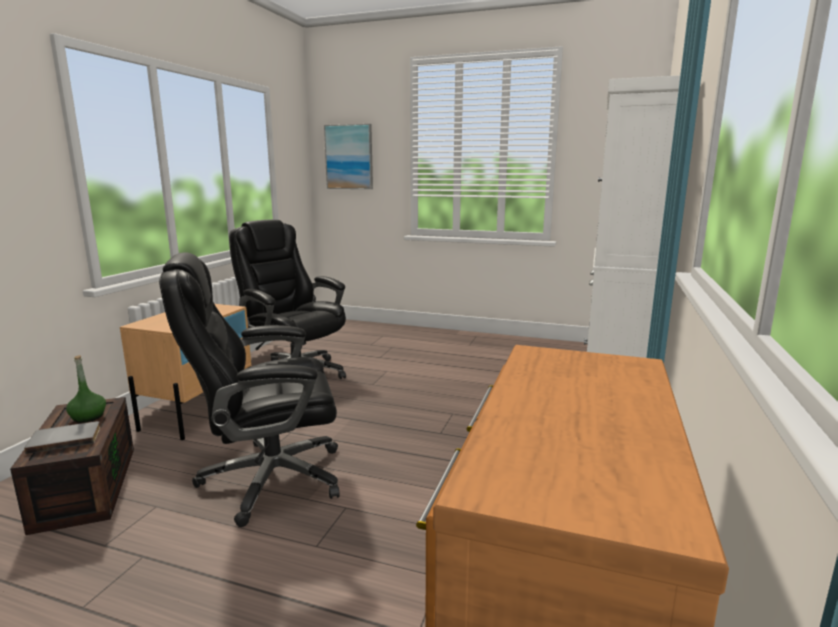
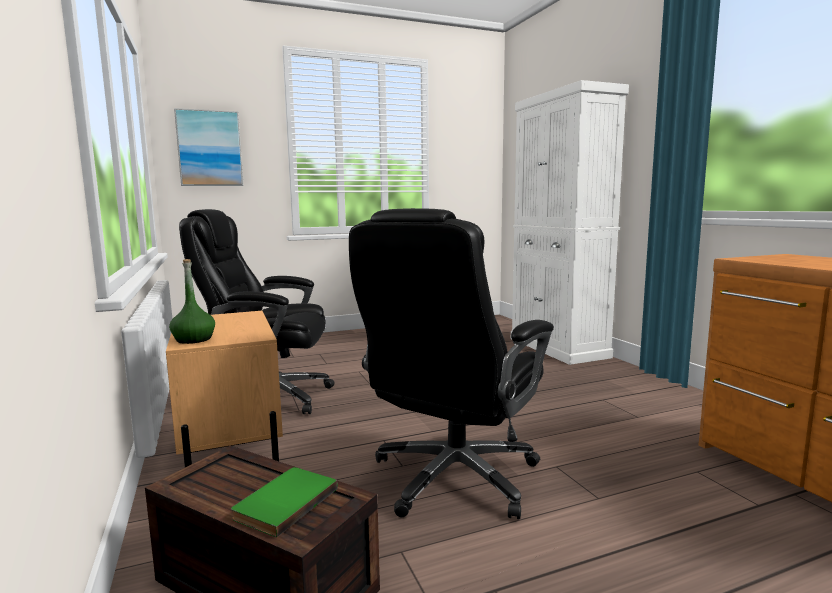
camera: 40 degrees left, 5 degrees down
grey book [24,421,100,454] -> green book [231,467,338,537]
green bottle [66,355,106,423] -> green bottle moved to [169,259,215,344]

